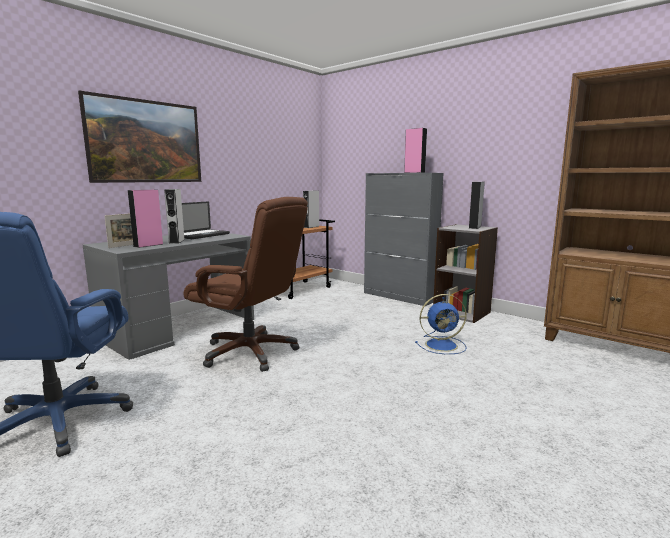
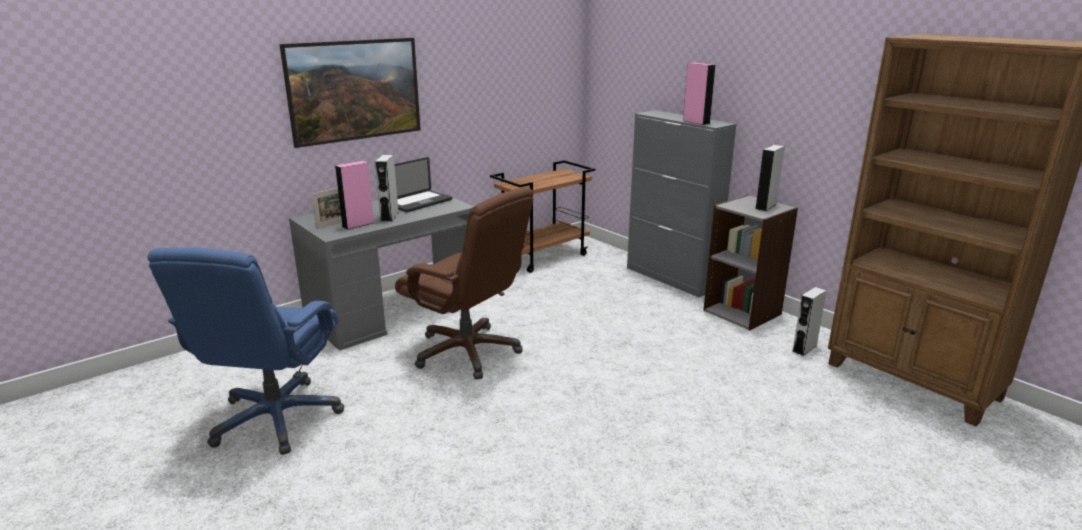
camera: 10 degrees right, 10 degrees up
grey speaker [303,191,320,228] -> grey speaker moved to [792,287,827,356]
blue fan [415,294,467,354] -> none

